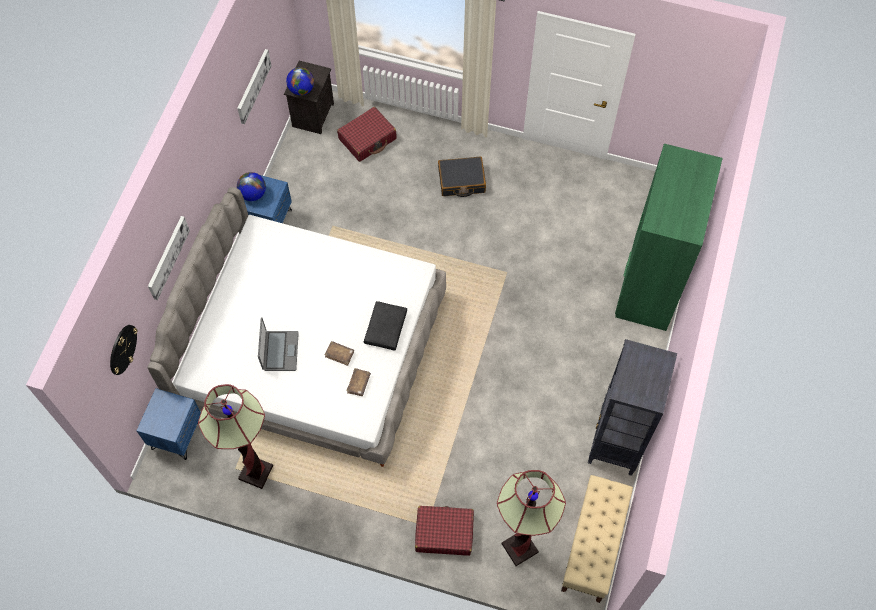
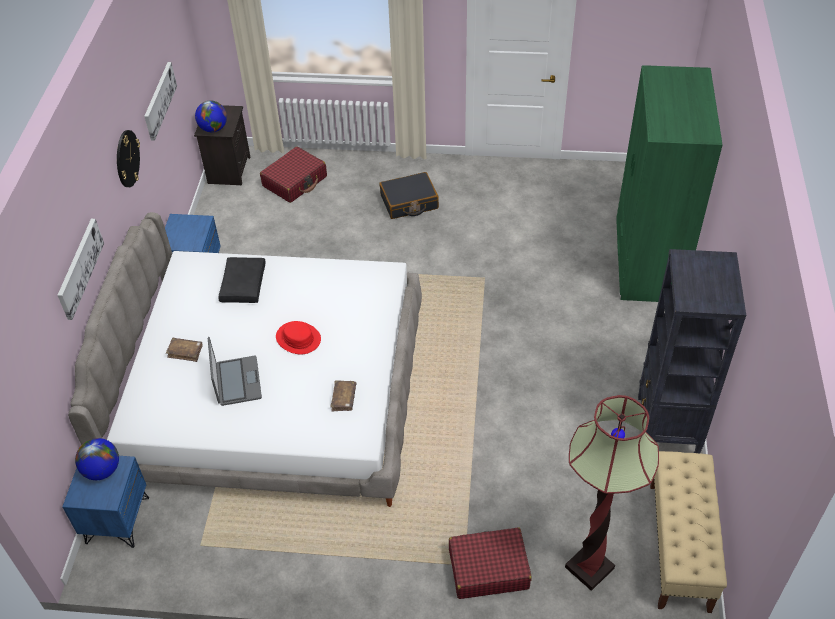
camera: 10 degrees left, 15 degrees down
wall clock [110,325,138,375] -> wall clock moved to [117,130,140,187]
floor lamp [198,384,273,489] -> none
globe [237,172,266,201] -> globe moved to [75,438,119,480]
brown book [324,341,354,366] -> brown book moved to [166,338,203,362]
black pillow [364,301,407,350] -> black pillow moved to [218,257,266,303]
none -> red hat [276,321,321,354]

